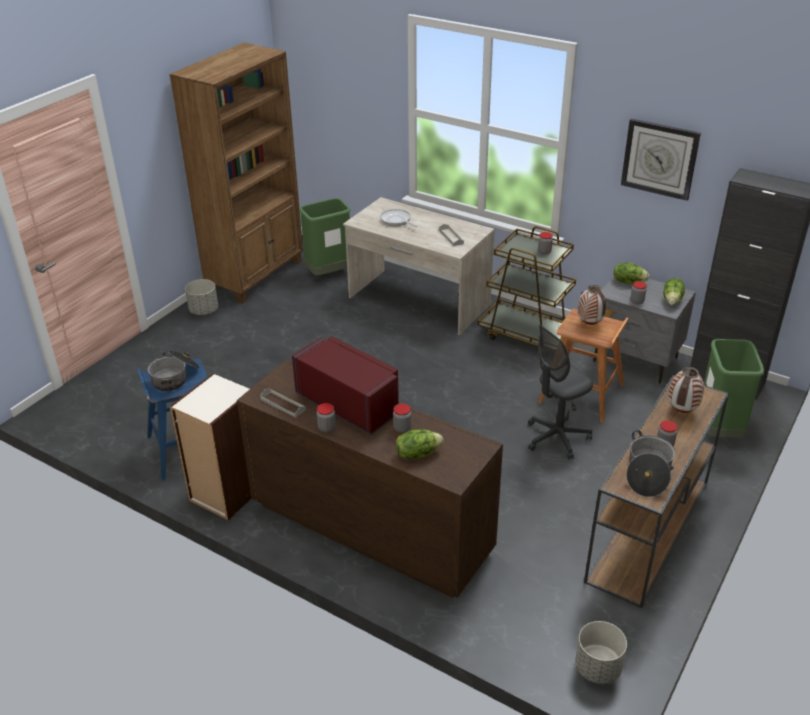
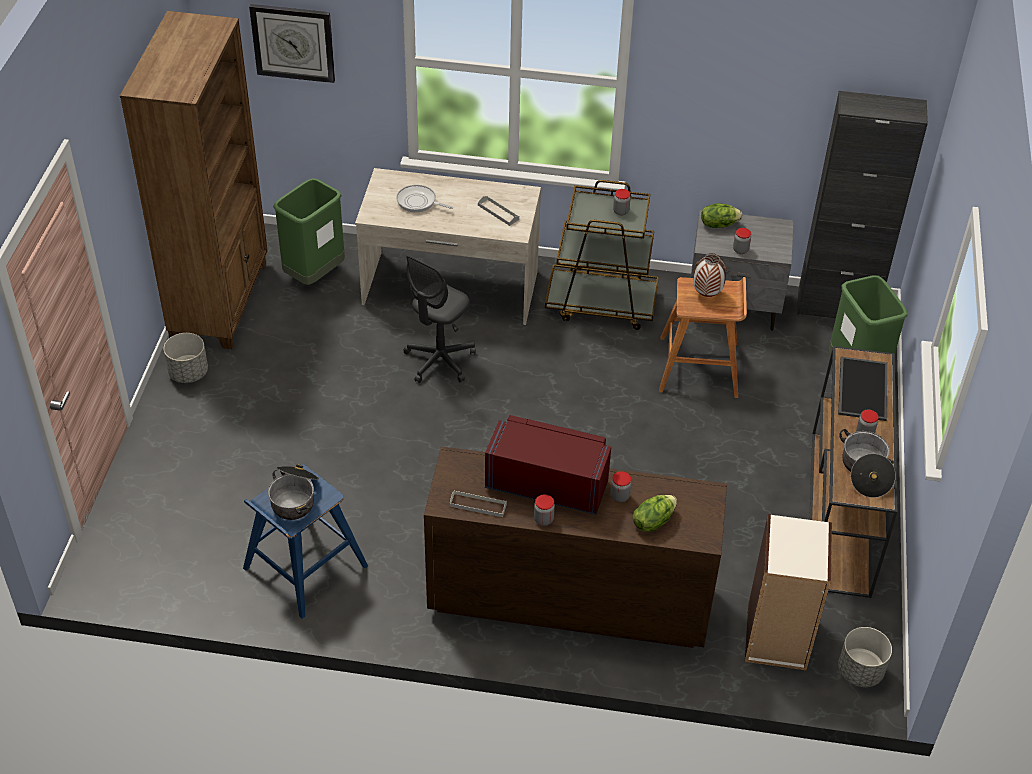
camera: 25 degrees left, 10 degrees up
bookcase [170,373,251,520] -> bookcase moved to [745,514,832,671]
grey office chair [528,325,593,460] -> grey office chair moved to [403,255,476,383]
wall clock [621,119,701,201] -> wall clock moved to [249,4,335,83]
lettuce [663,278,685,305] -> none
vase [669,367,704,413] -> tray [838,357,887,421]

